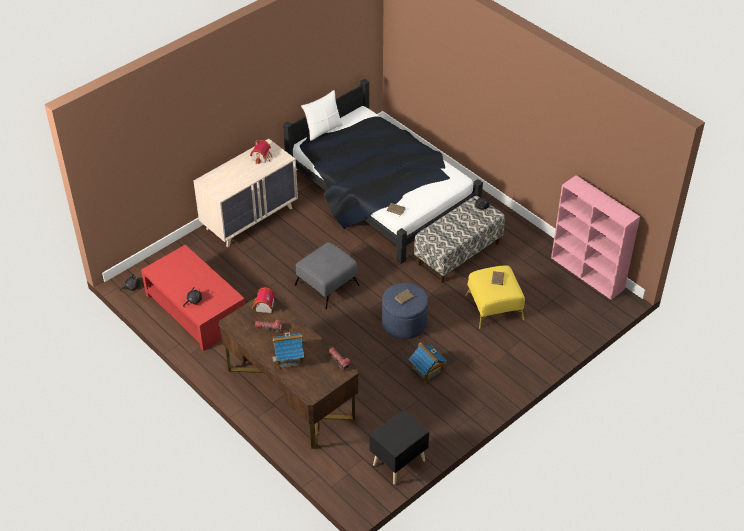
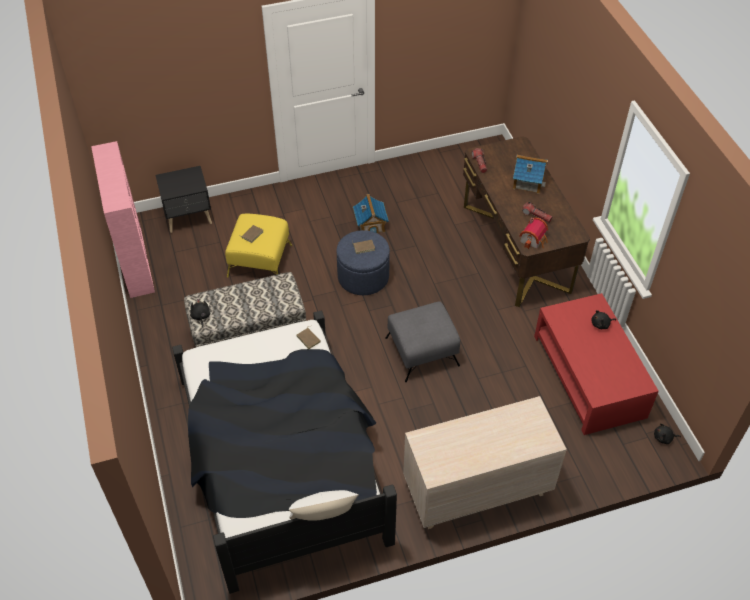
camera: 155 degrees left, 5 degrees up
toy house [250,140,272,164] -> none
black nightstand [369,410,429,485] -> black nightstand moved to [156,166,212,233]

